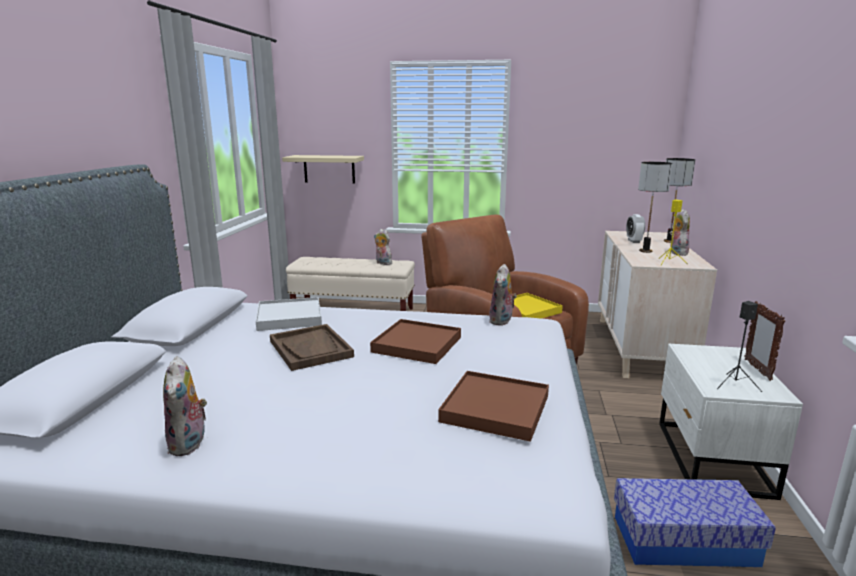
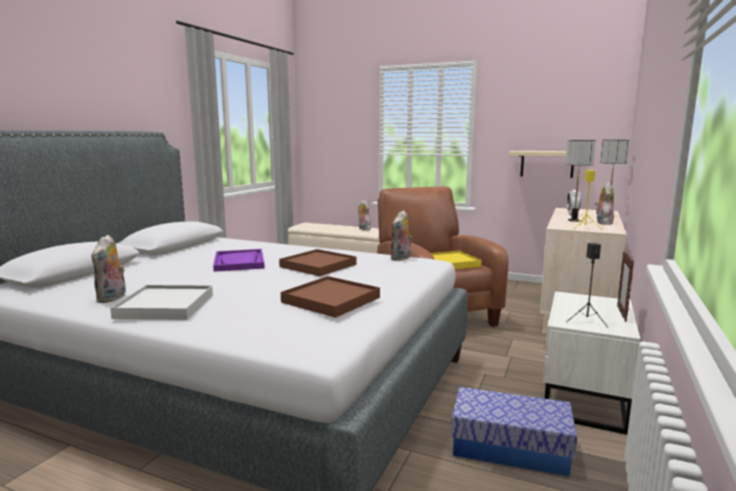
camera: 15 degrees right, 5 degrees down
white tray [256,297,322,331] -> white tray moved to [110,285,213,320]
brown tray [270,324,354,371] -> purple tray [213,249,265,272]
beige shelf [282,155,364,184] -> beige shelf moved to [508,151,574,178]

